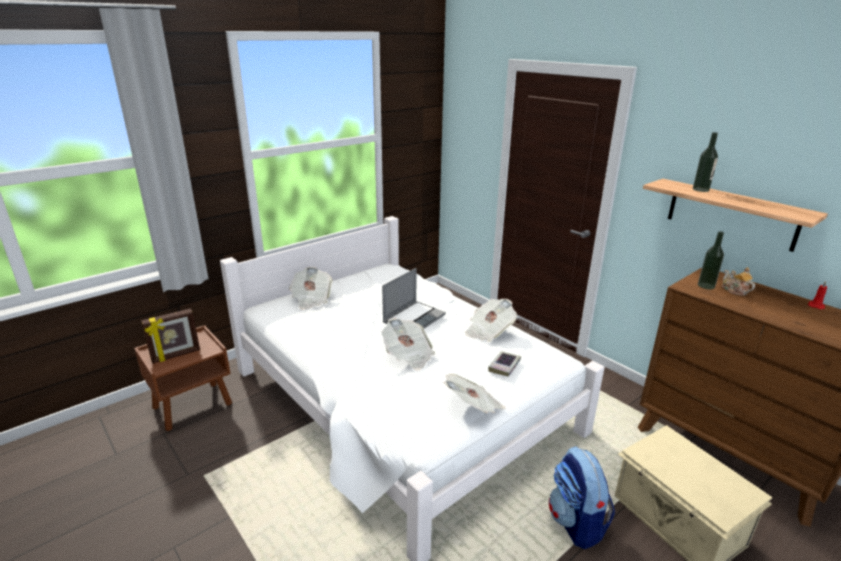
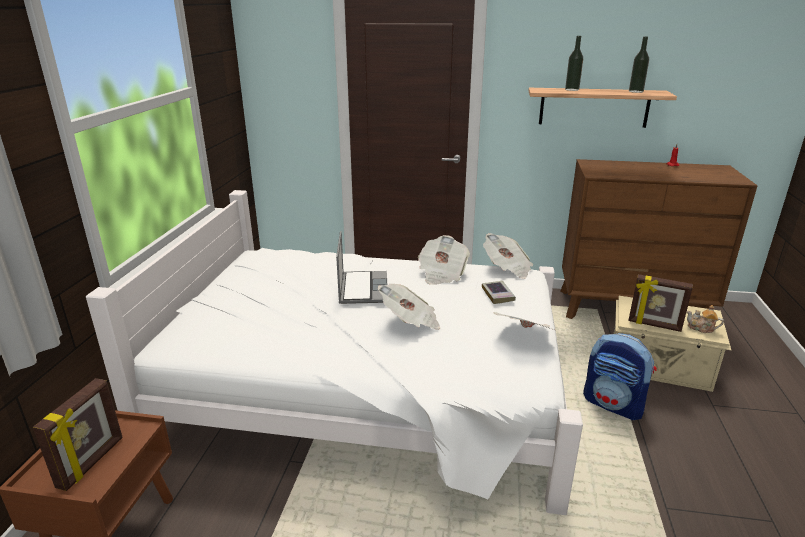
camera: 40 degrees left, 0 degrees up
newspaper [289,267,333,310] -> newspaper moved to [483,233,533,279]
bottle [698,231,724,290] -> bottle moved to [629,37,649,93]
teapot [722,267,755,296] -> teapot moved to [687,305,724,333]
none -> picture frame [628,274,693,332]

